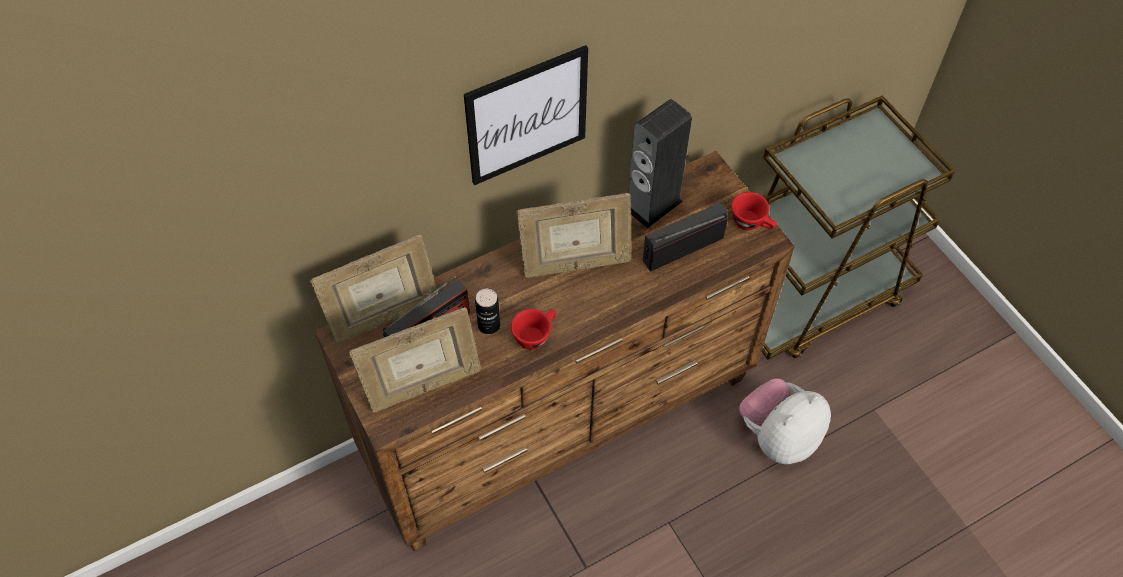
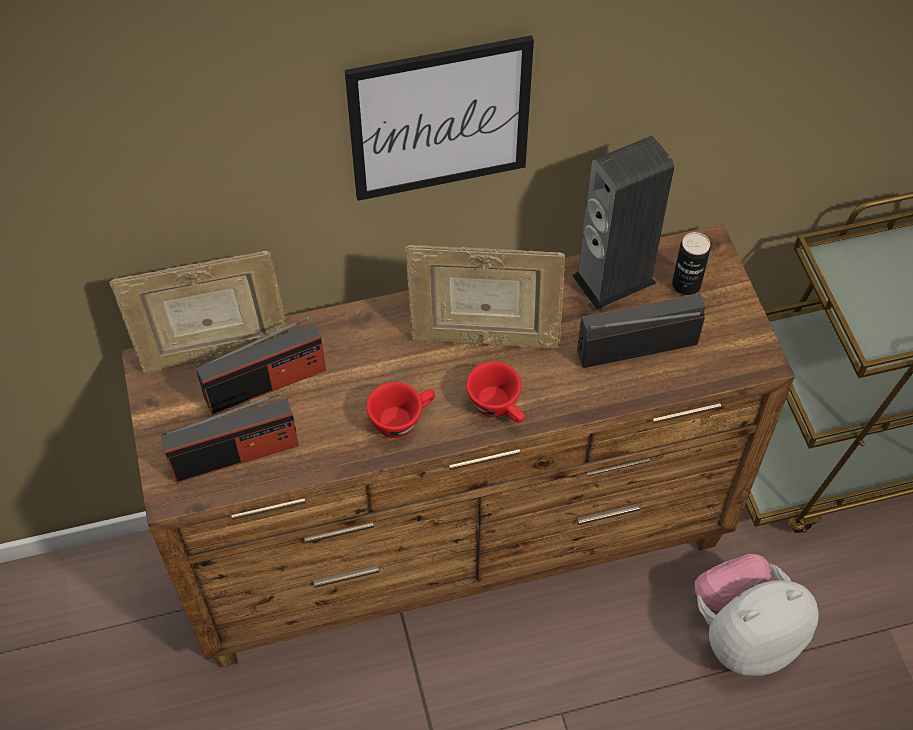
camera: 15 degrees right, 0 degrees up
picture frame [349,307,481,413] -> radio [160,391,299,483]
can [475,289,500,334] -> can moved to [672,232,710,295]
red cup [731,192,777,230] -> red cup moved to [466,361,526,423]

